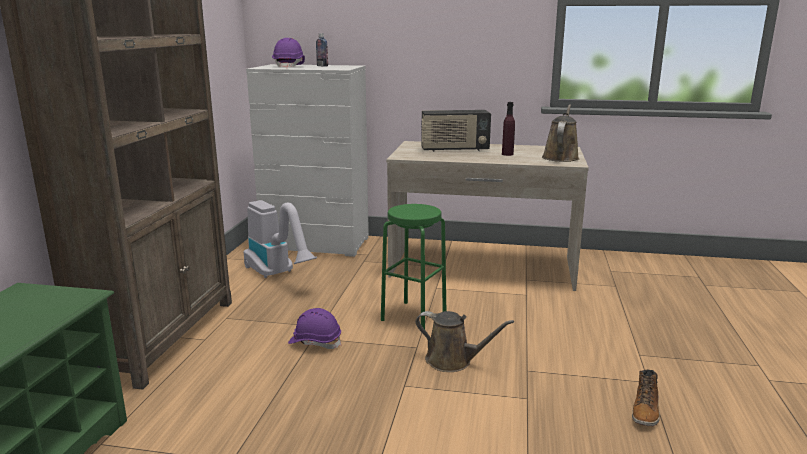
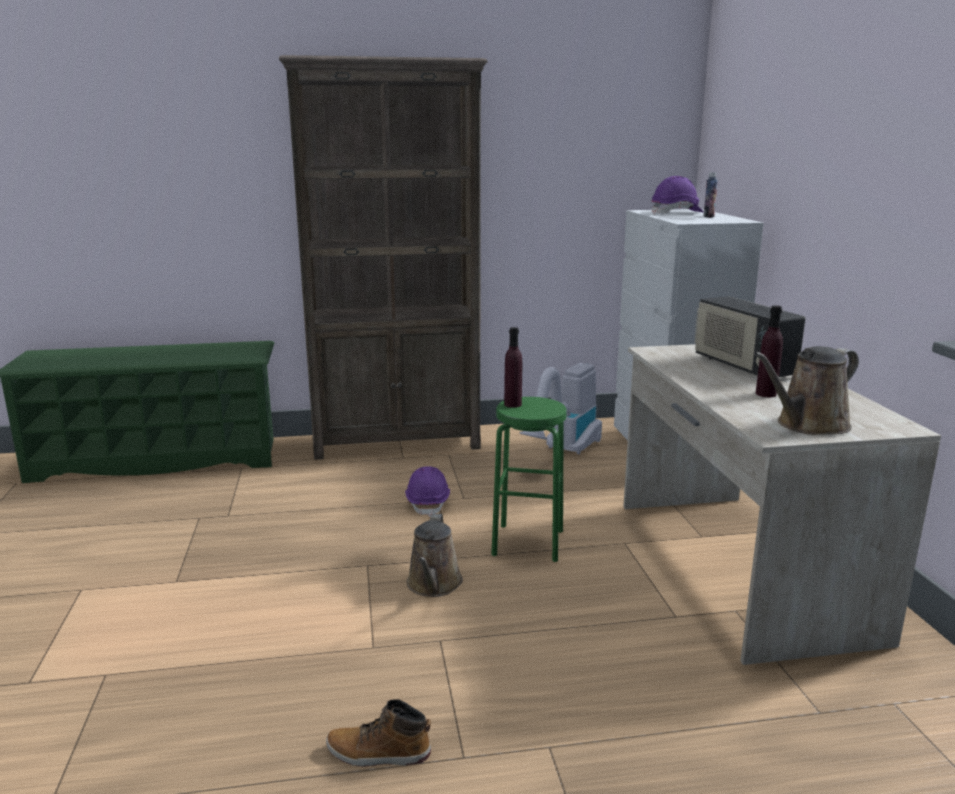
camera: 70 degrees right, 0 degrees up
brown watering can [542,104,579,162] -> brown watering can turned 150 degrees clockwise [753,346,859,435]
none -> purple bottle [504,327,522,408]

